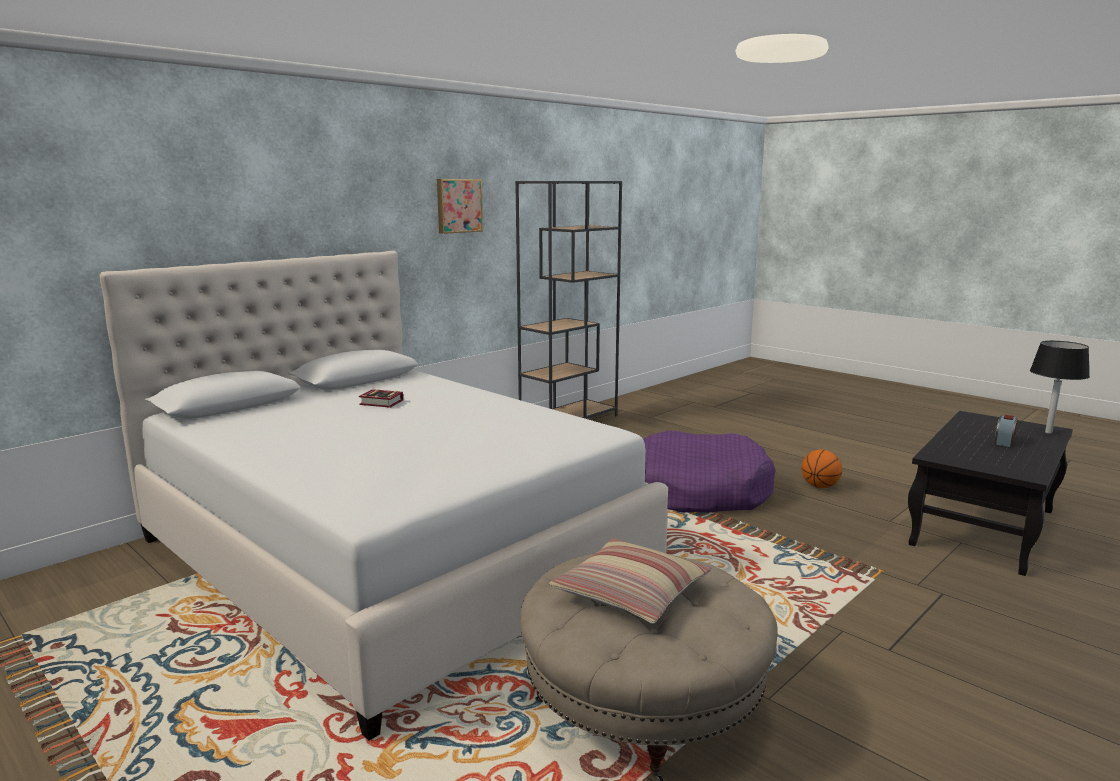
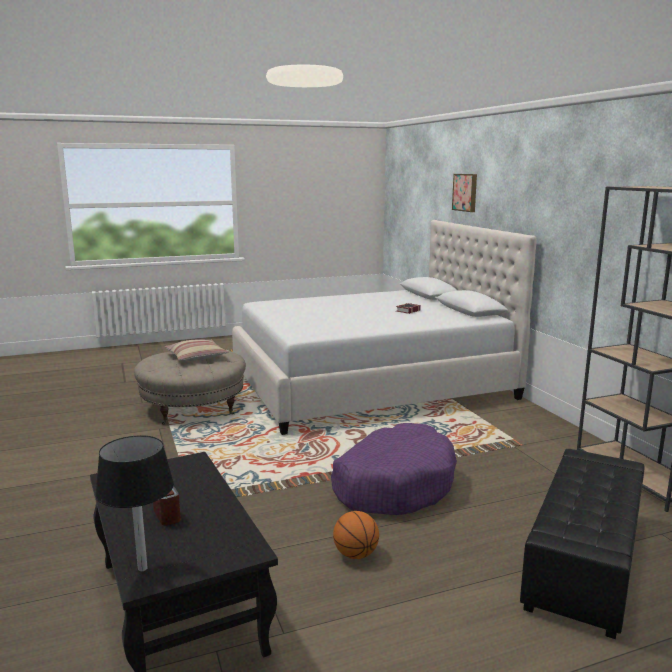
camera: 115 degrees right, 0 degrees up
picture [437,179,483,234] -> picture moved to [452,174,477,212]
none -> black ottoman [520,449,644,639]

